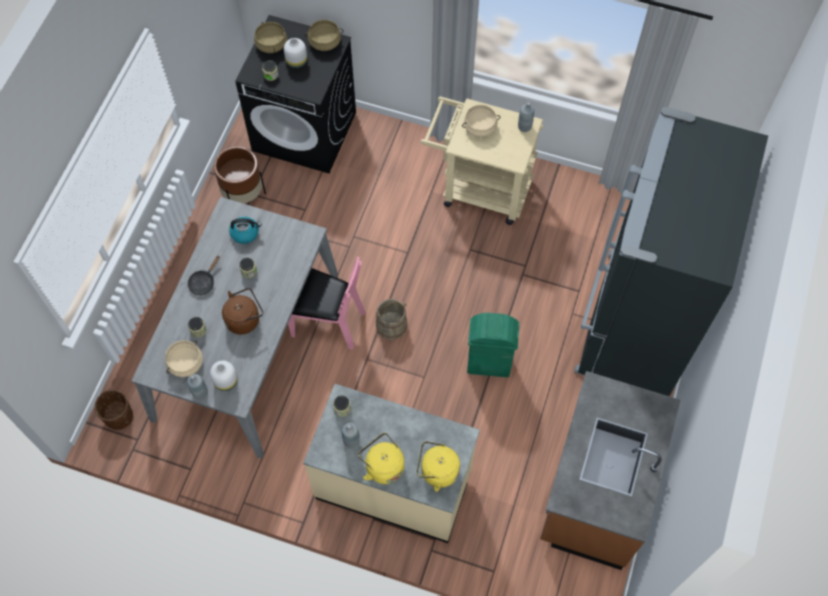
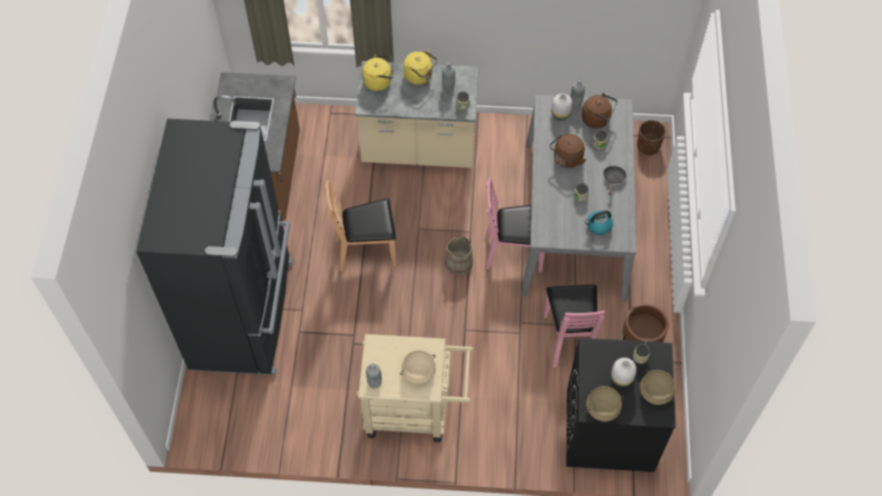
camera: 165 degrees right, 5 degrees down
beige cooking pot [165,340,203,377] -> brown kettle [582,93,617,129]
green trash can [467,313,519,377] -> brown chair [325,180,396,271]
none -> pink chair [544,285,605,368]

